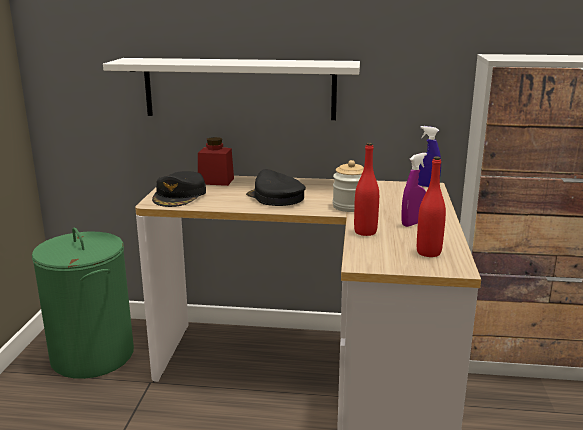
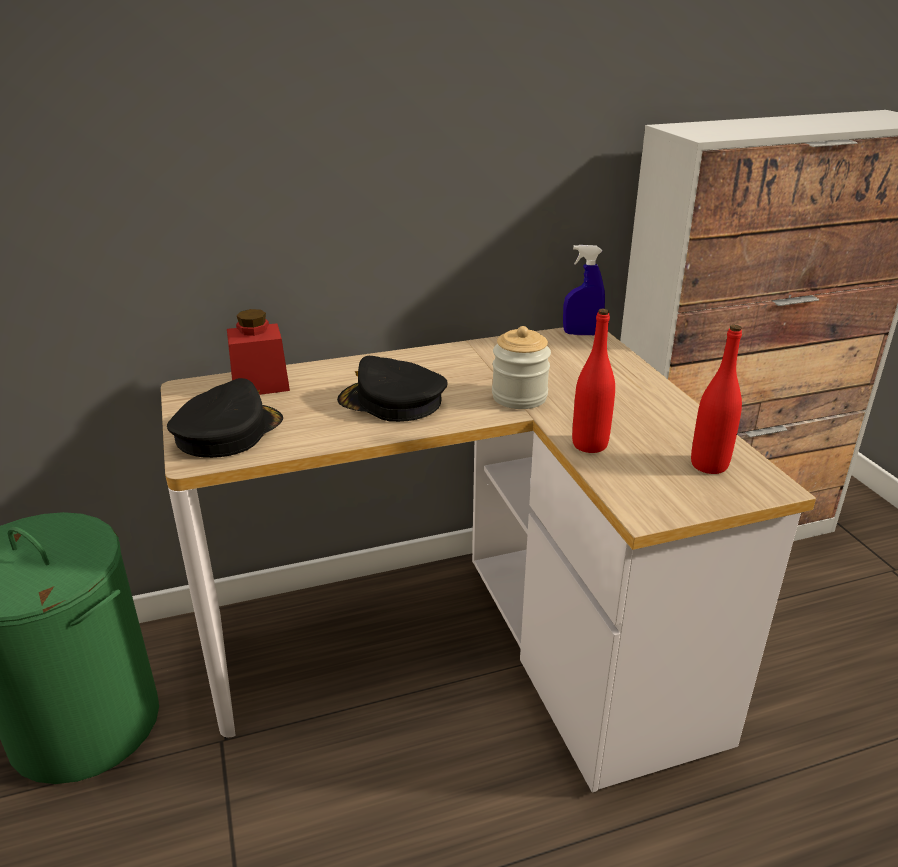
camera: 25 degrees left, 10 degrees up
white shelf [103,58,360,120] -> none
black cap [152,171,206,207] -> black cap turned 135 degrees counterclockwise [167,378,283,458]
purple spray bottle [401,153,427,227] -> none

